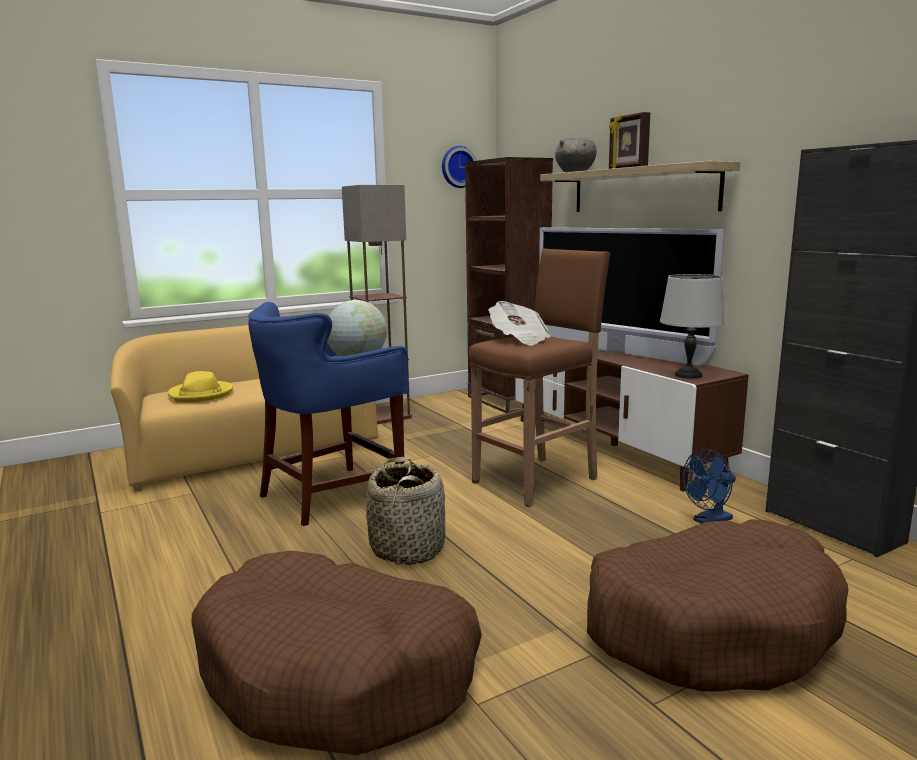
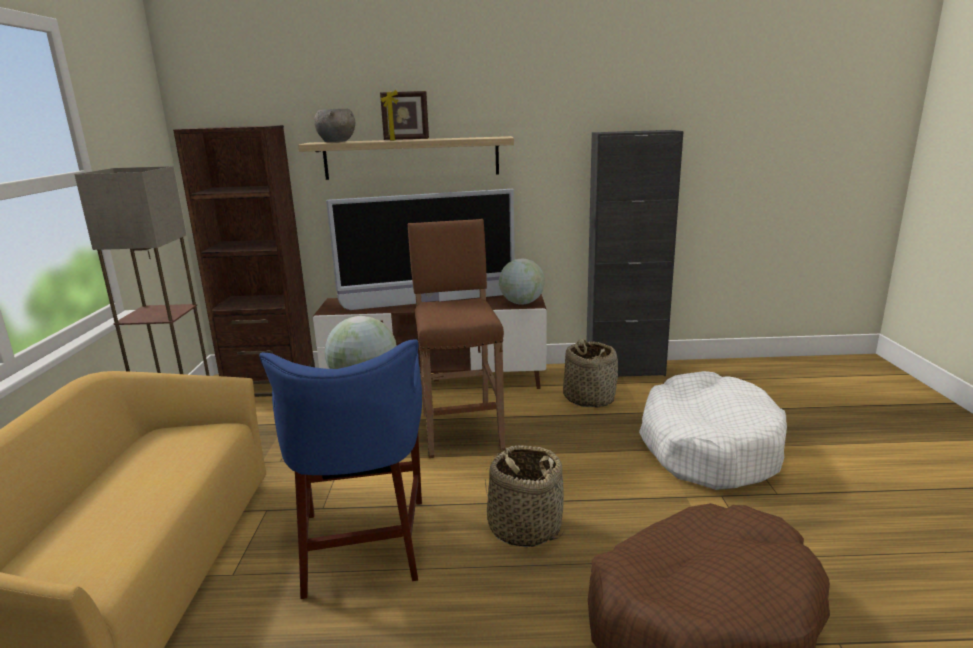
camera: 60 degrees left, 5 degrees up
yellow hat [168,371,233,402] -> none
wall clock [442,146,476,188] -> none
newspaper [488,301,551,346] -> none
brown dog bed [587,519,848,691] -> white dog bed [639,371,787,490]
grey table lamp [660,274,725,378] -> globe [499,259,545,305]
blue fan [683,449,736,524] -> basket [563,339,618,408]

